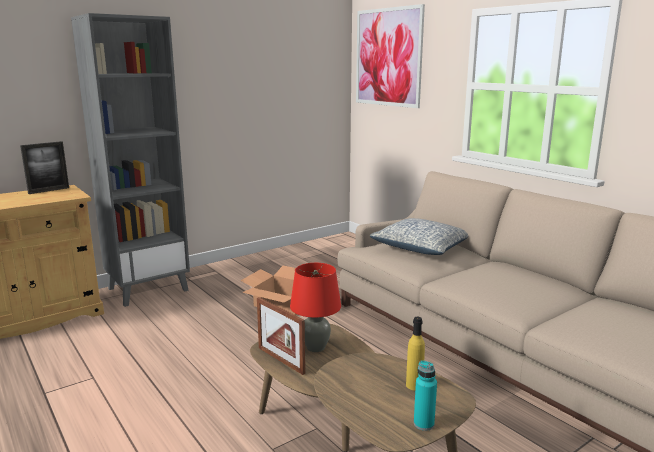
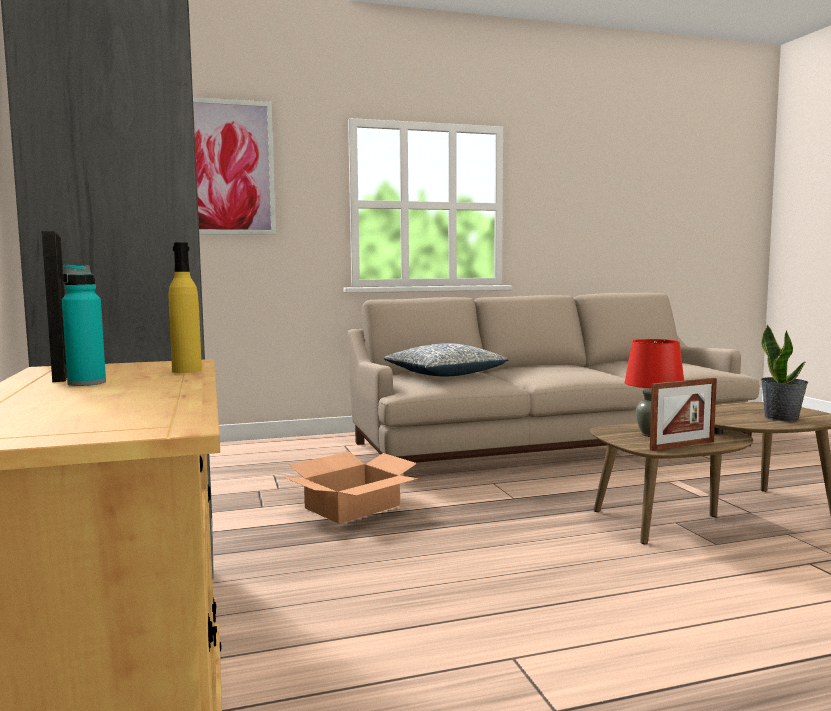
camera: 70 degrees left, 10 degrees down
yellow bottle [406,317,425,390] -> yellow bottle moved to [168,242,202,373]
turquoise bottle [414,360,437,431] -> turquoise bottle moved to [62,264,106,386]
none -> potted plant [761,325,808,421]

